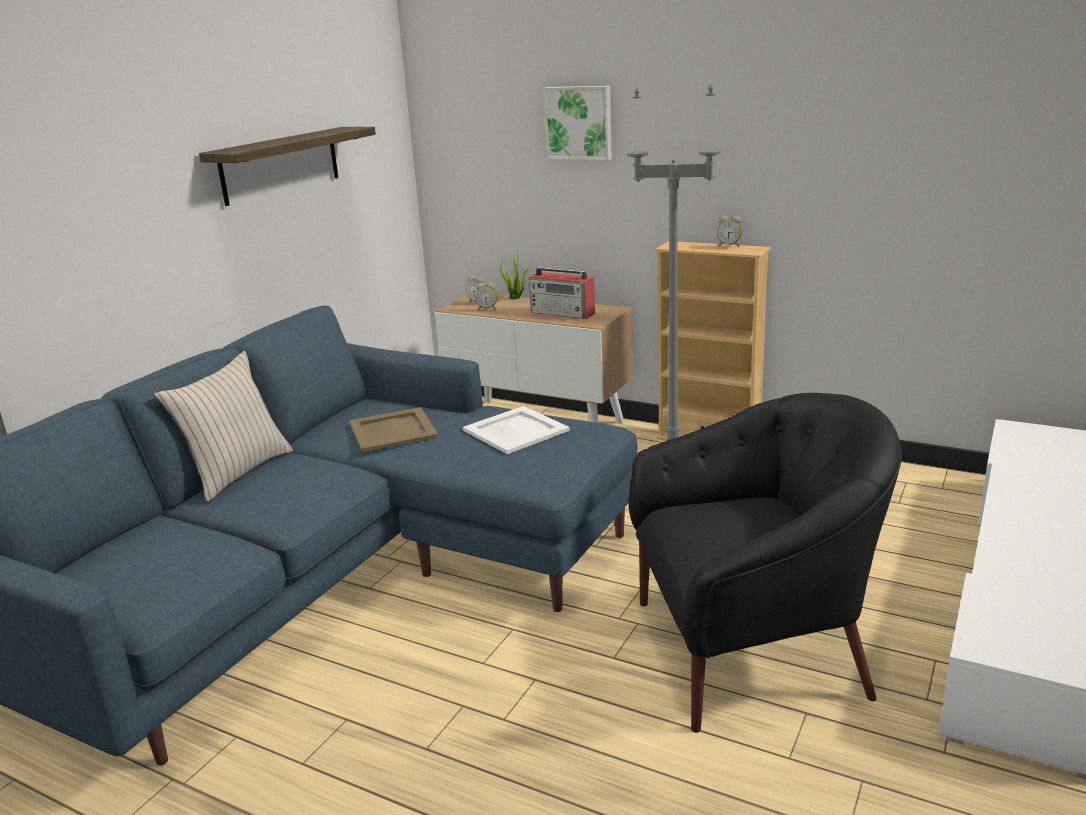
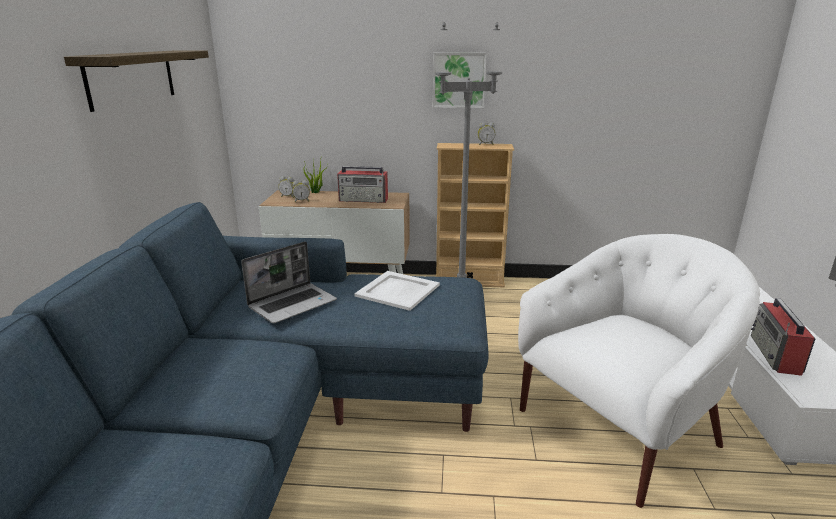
camera: 25 degrees left, 0 degrees up
beige pillow [154,351,293,502] -> none
beige tray [349,407,439,452] -> laptop [241,241,337,323]
picture [543,86,612,160] -> picture moved to [433,53,487,108]
black armchair [629,393,902,733] -> white armchair [518,234,760,508]
none -> radio [751,298,815,376]

